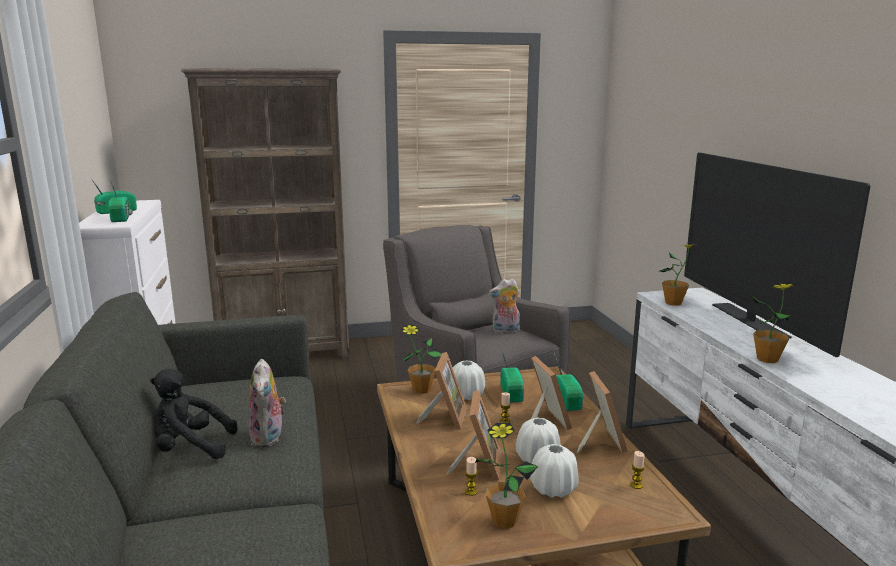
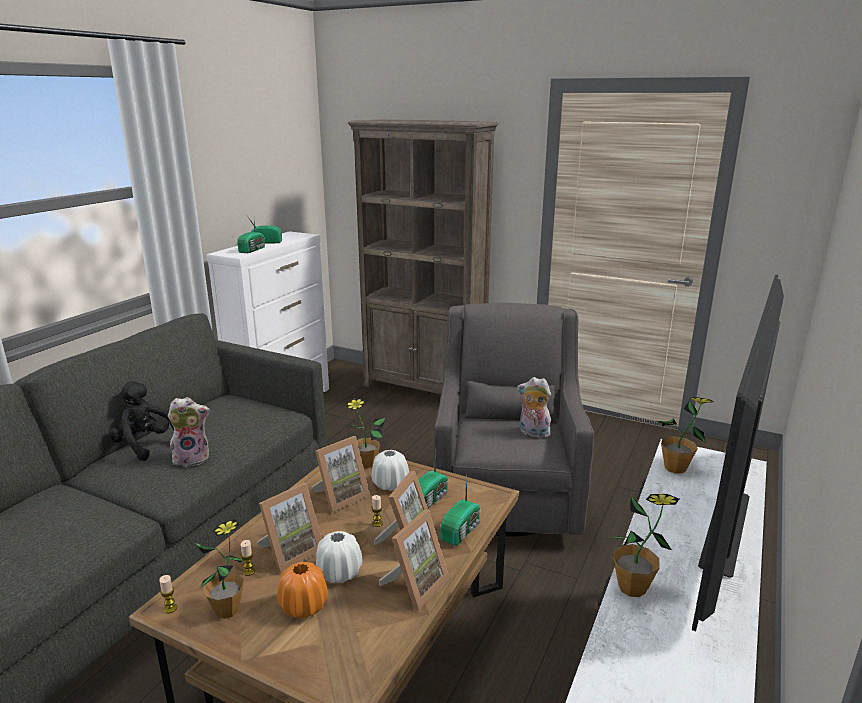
camera: 40 degrees right, 5 degrees up
plush toy [249,359,286,447] -> plush toy turned 135 degrees counterclockwise [168,397,210,467]
white vase [530,444,579,498] -> orange vase [277,562,328,618]
candle [630,451,645,489] -> candle moved to [159,575,177,613]

